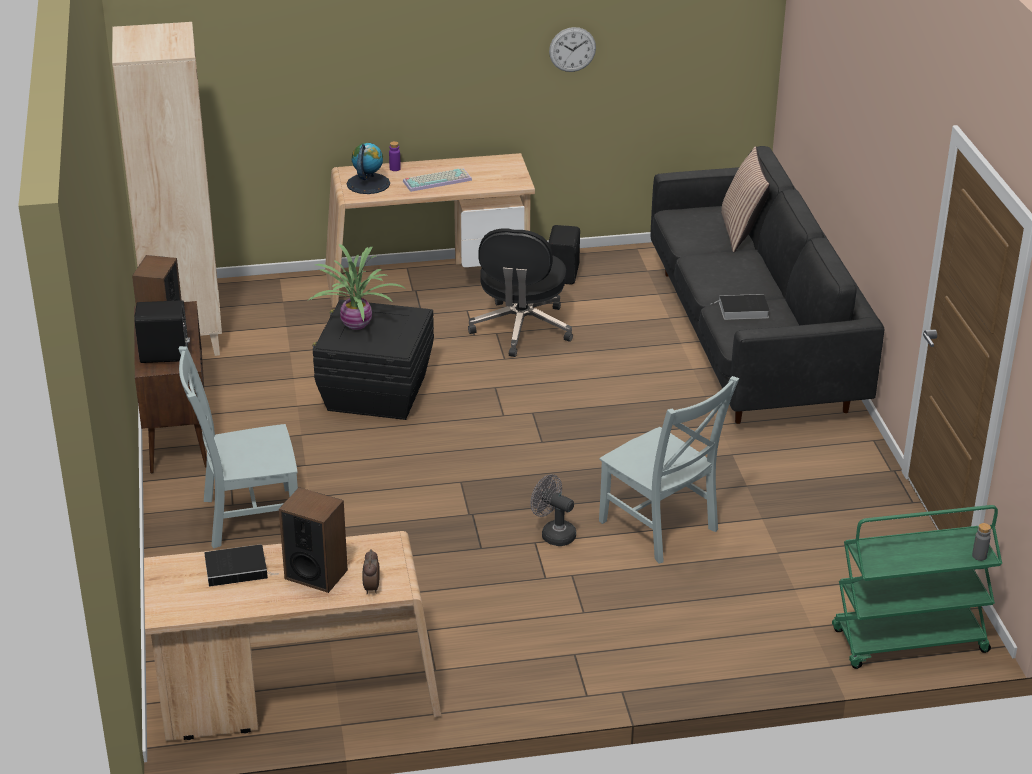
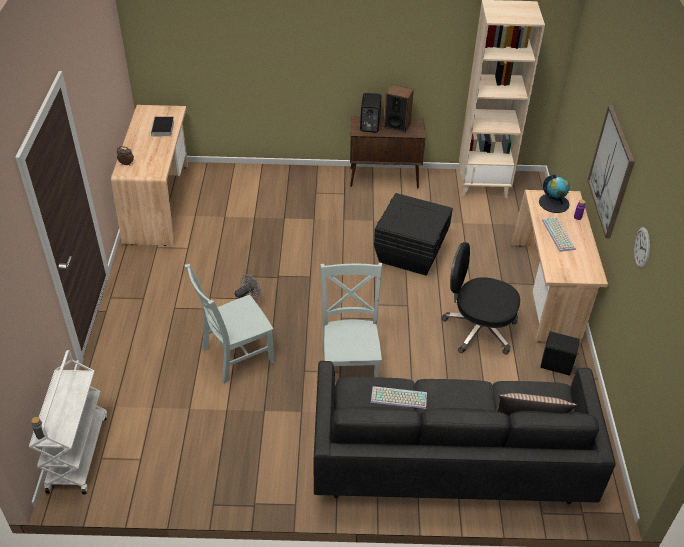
camera: 100 degrees right, 10 degrees up
grey chair [179,346,298,548] -> grey chair moved to [320,263,382,377]
speaker [279,487,348,593] -> none
potted plant [307,244,406,330] -> none
book [710,294,770,320] -> keyboard [371,386,427,409]
green cart [832,505,1002,669] -> white cart [29,350,107,494]
none -> picture [587,105,635,238]

